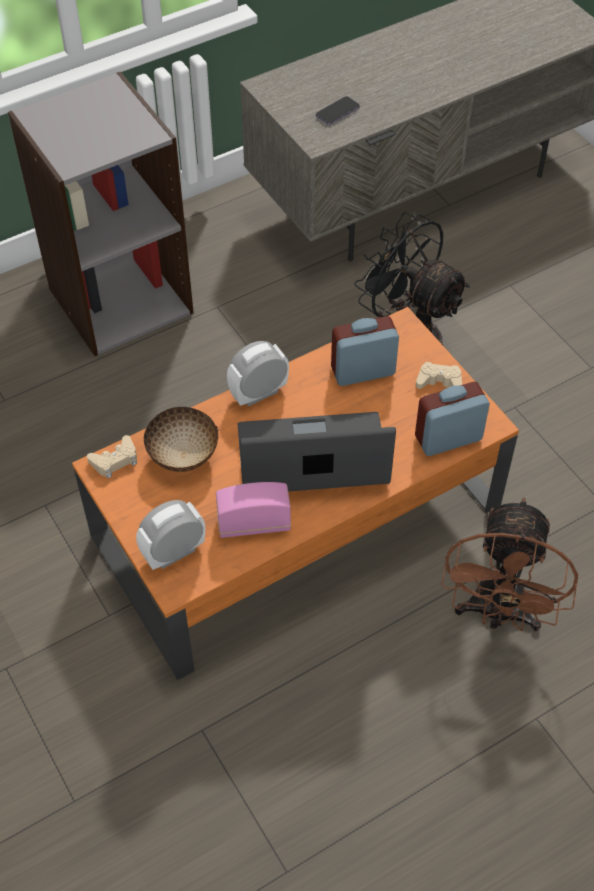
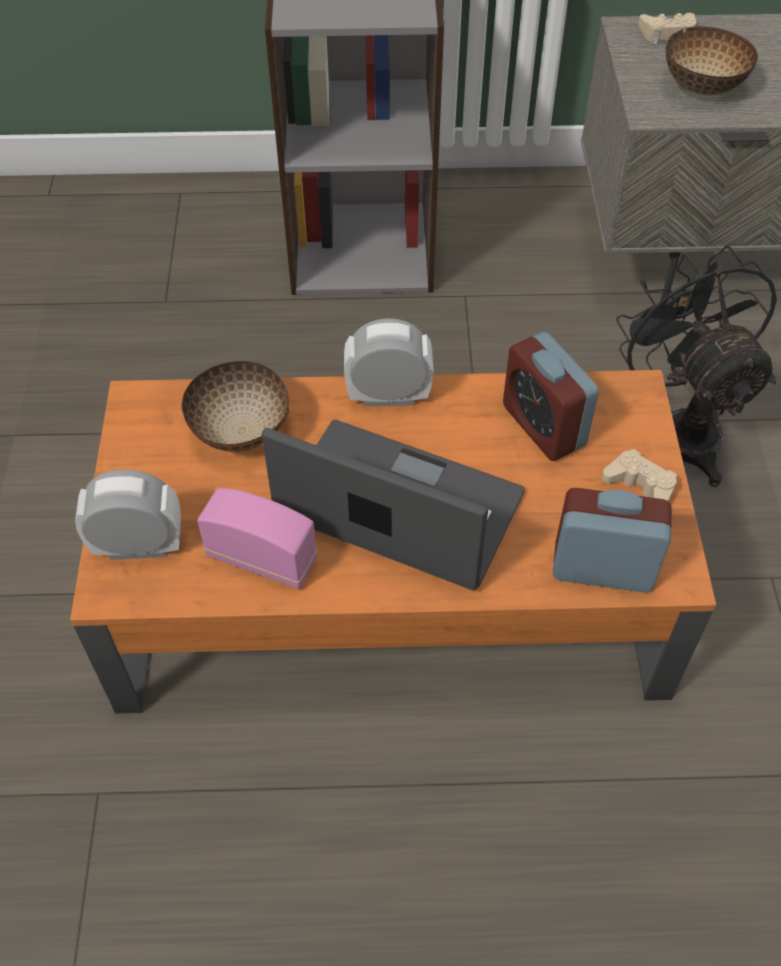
camera: 30 degrees right, 0 degrees up
beige game controller [87,435,137,478] -> beige game controller moved to [638,13,697,45]
phone [316,96,360,125] -> bowl [666,26,758,95]
alarm clock [331,316,399,386] -> alarm clock turned 135 degrees counterclockwise [503,332,599,461]
brown fan [441,498,578,632] -> none

